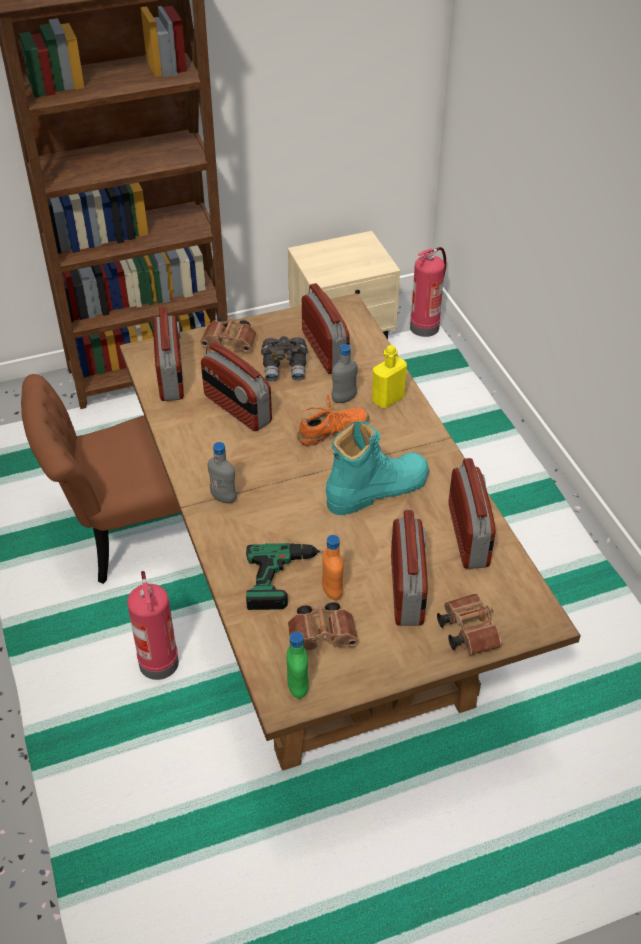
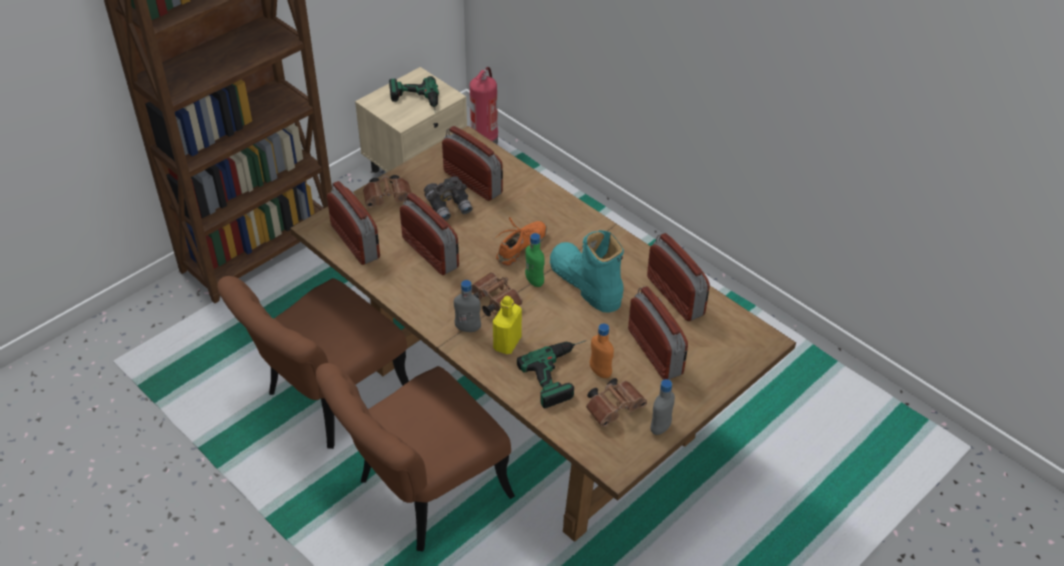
camera: 25 degrees left, 0 degrees up
fire extinguisher [127,571,179,680] -> brown chair [316,363,515,552]
radio [201,342,272,431] -> radio turned 150 degrees counterclockwise [400,193,459,275]
green bottle [287,631,309,699] -> green bottle moved to [525,233,545,287]
turquoise boot [326,421,429,515] -> turquoise boot turned 75 degrees counterclockwise [550,230,624,312]
grey bottle [332,344,358,403] -> grey bottle moved to [651,379,675,435]
yellow bottle [372,345,407,409] -> yellow bottle moved to [493,296,522,354]
brown binoculars [437,594,503,655] -> brown binoculars moved to [472,272,523,316]
none -> power drill [389,76,439,113]

